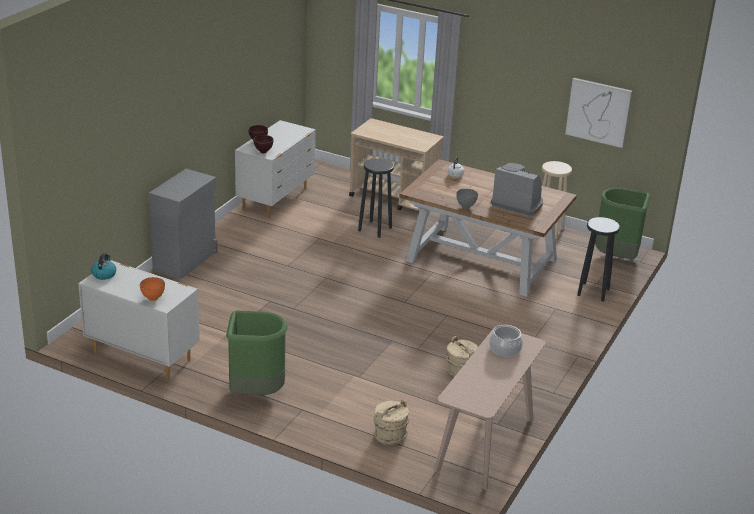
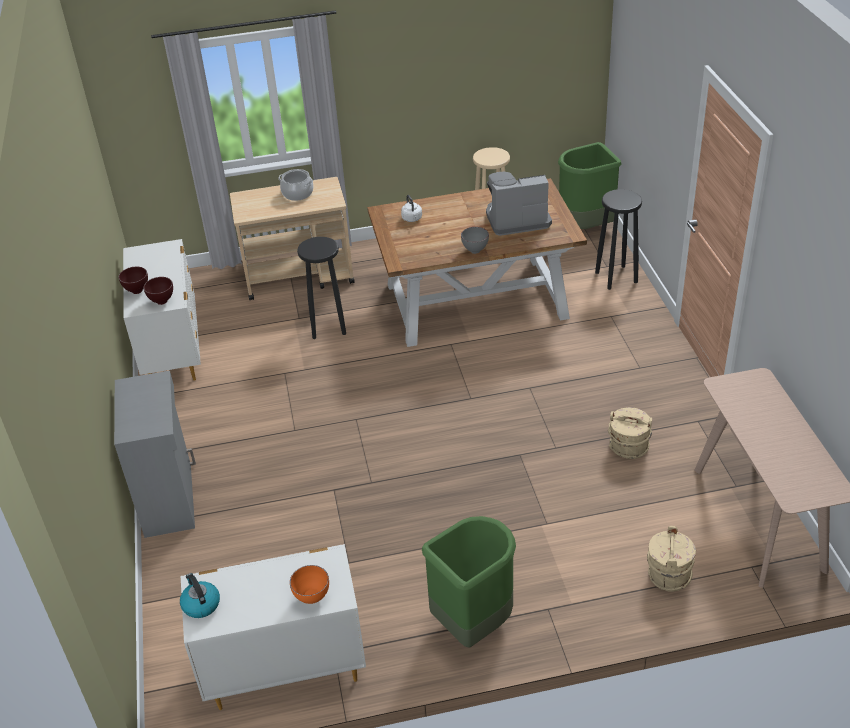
camera: 35 degrees left, 10 degrees up
cooking pot [489,325,523,357] -> cooking pot moved to [279,169,313,201]
picture [565,78,632,148] -> none

